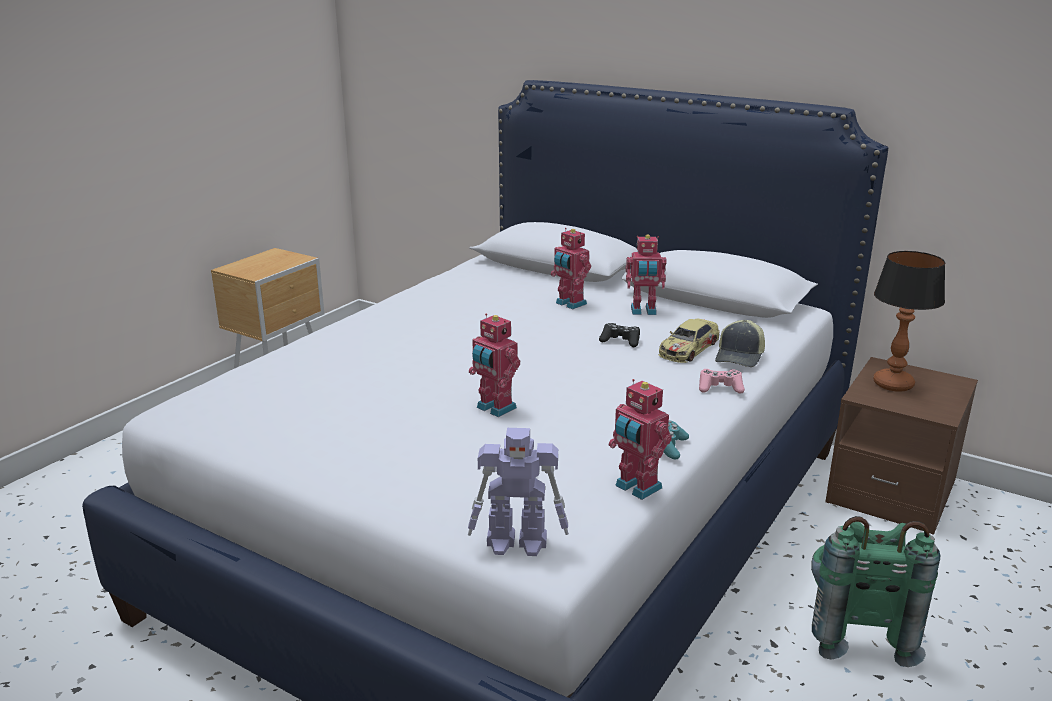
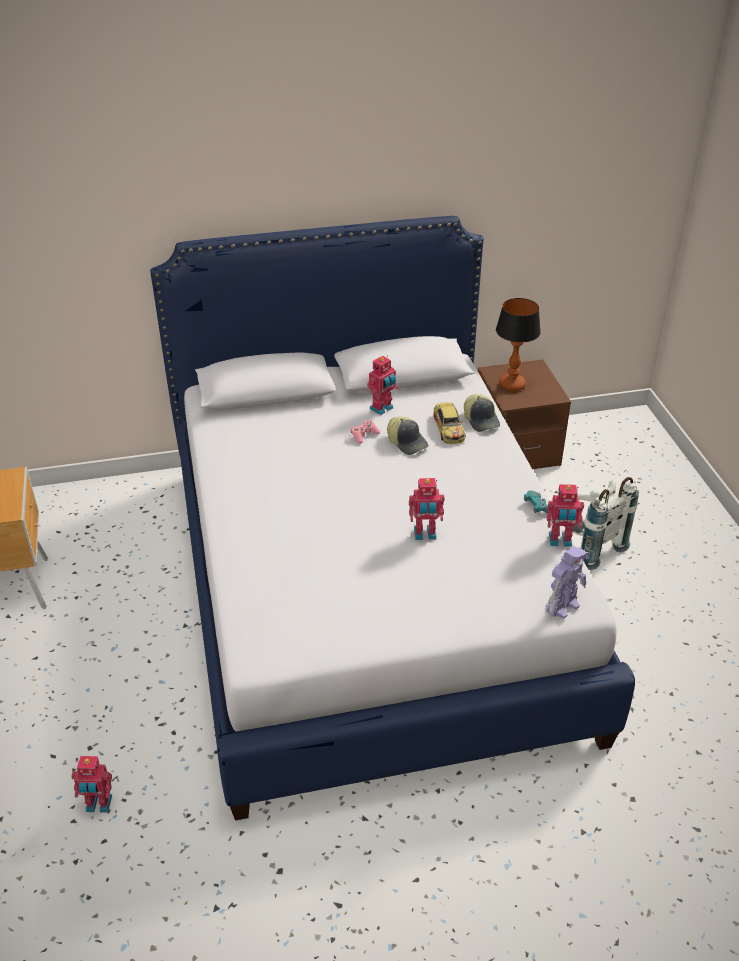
camera: 45 degrees left, 15 degrees up
toy robot [551,228,591,309] -> toy robot moved to [72,756,112,813]
black game controller [599,323,640,347] -> cap [387,417,429,455]
pink game controller [699,369,745,394] -> pink game controller moved to [350,420,380,444]
green backpack [811,516,940,667] -> white backpack [564,477,639,570]

